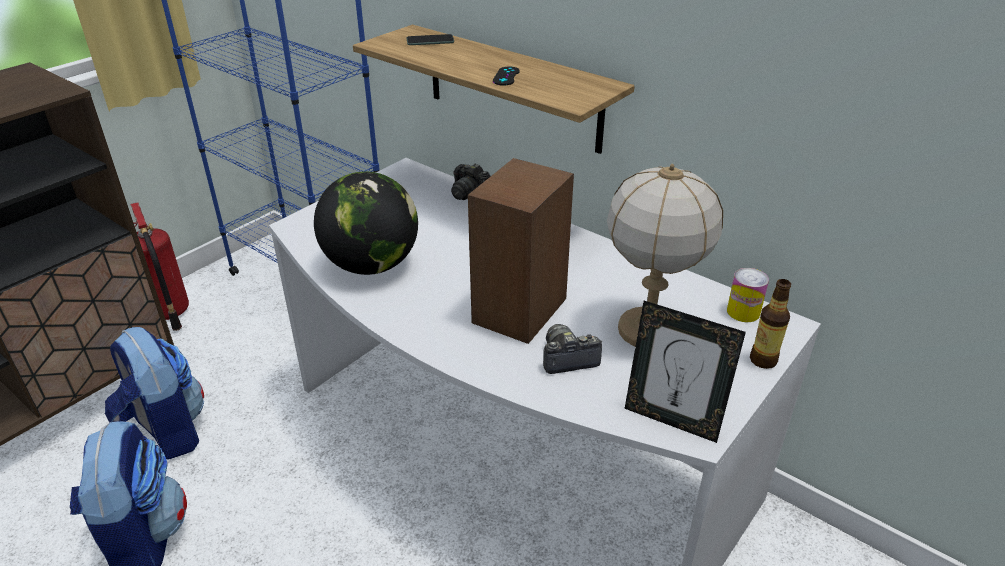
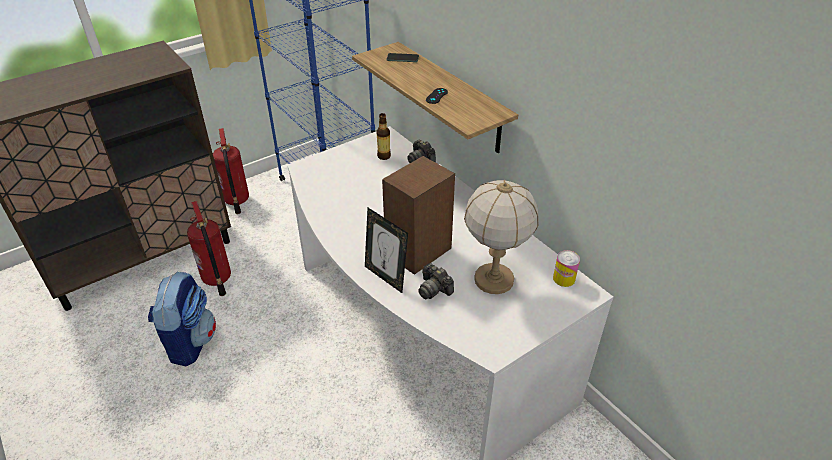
camera: 15 degrees right, 5 degrees up
backpack [105,327,204,459] -> fire extinguisher [187,201,231,296]
globe [314,171,418,275] -> none
camera [543,324,602,374] -> camera turned 135 degrees counterclockwise [418,263,454,299]
picture frame [625,301,746,443] -> picture frame moved to [365,208,408,293]
bottle [750,279,791,369] -> bottle moved to [376,113,391,160]

